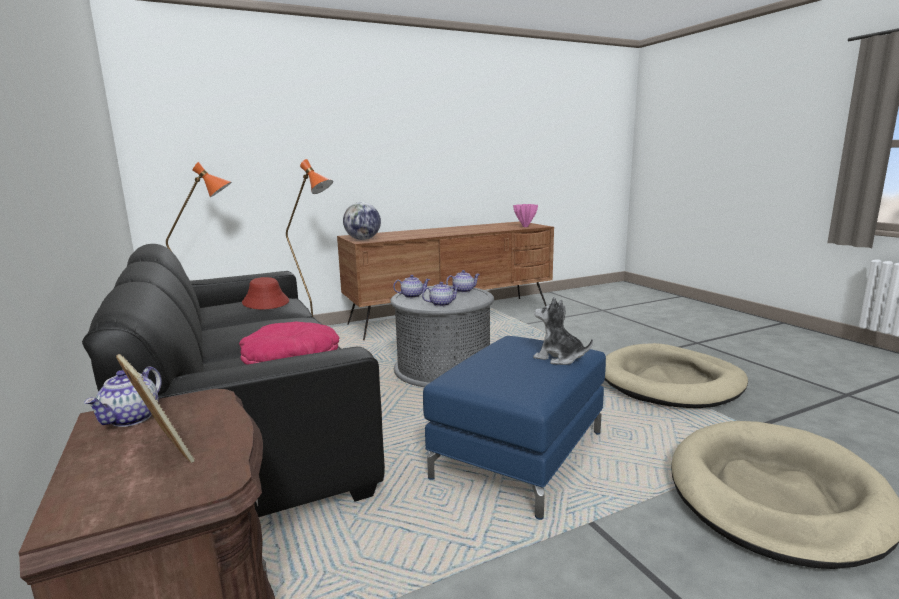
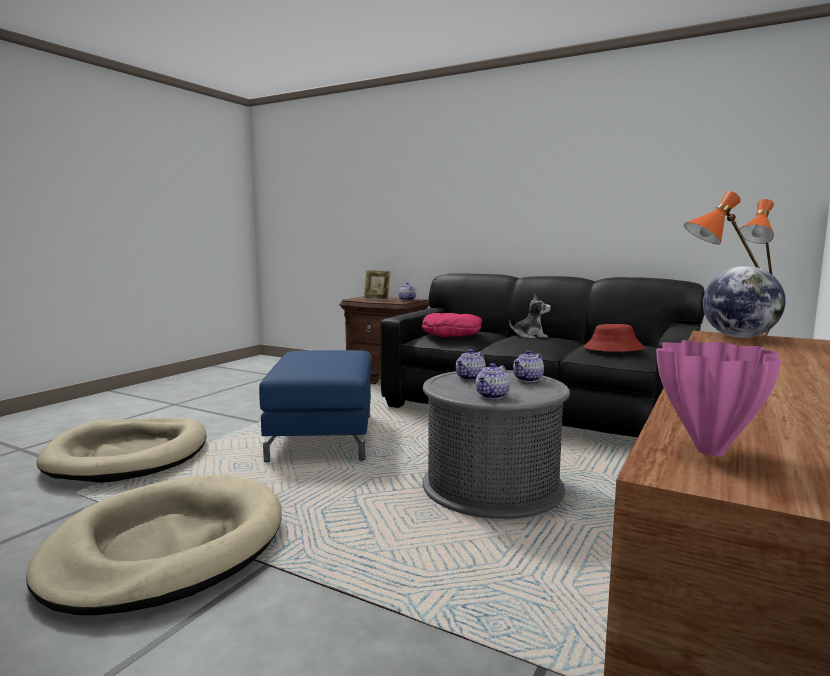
camera: 145 degrees right, 5 degrees down
plush toy [533,297,593,365] -> plush toy moved to [509,294,551,338]

